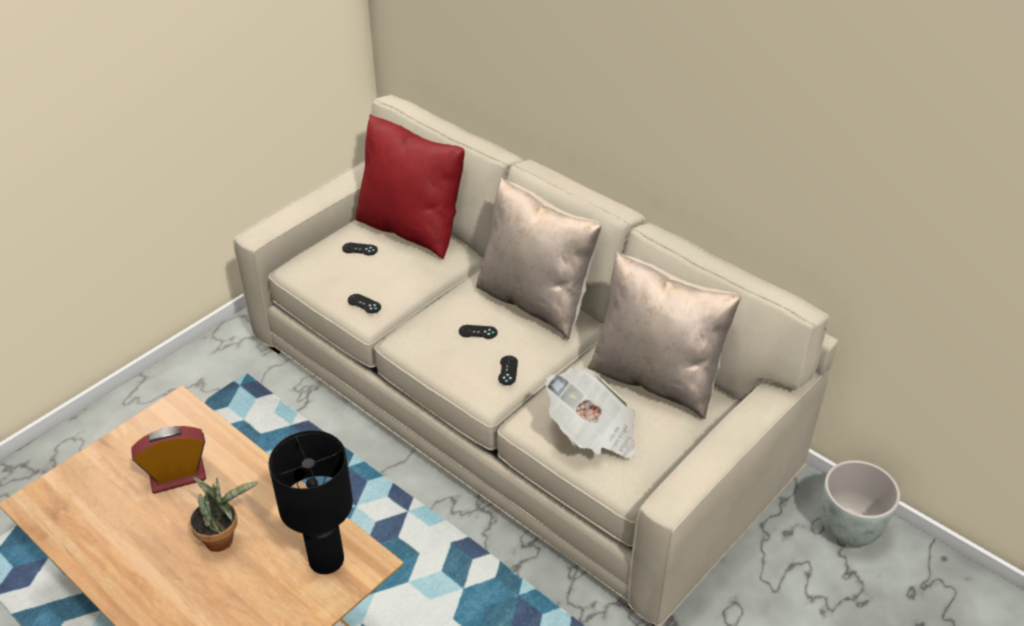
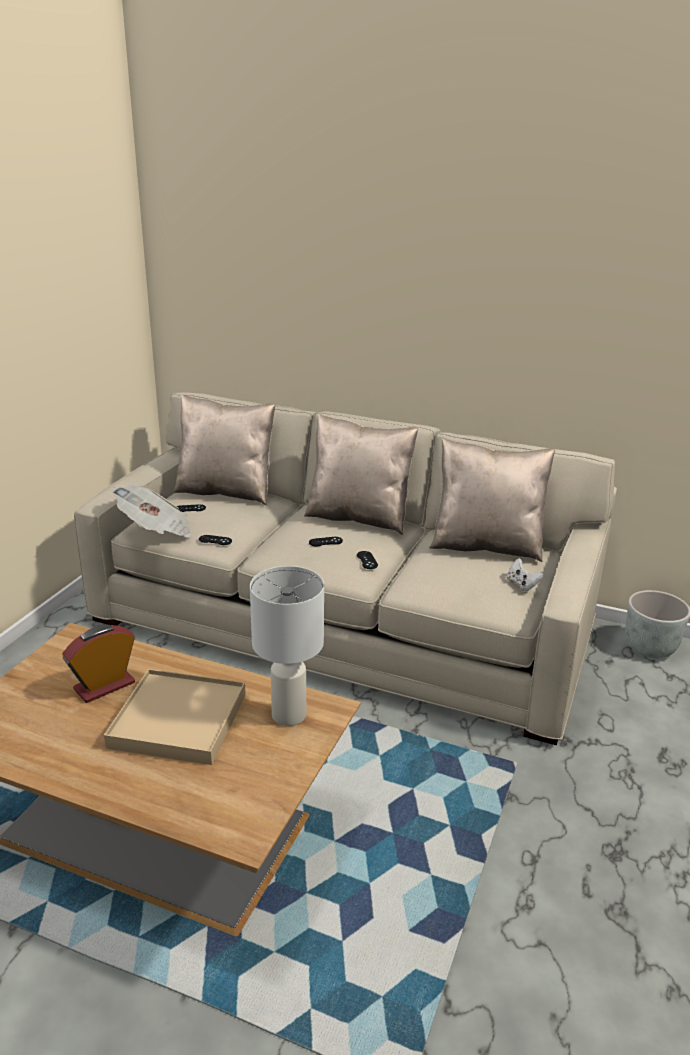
camera: 20 degrees left, 15 degrees down
potted plant [190,476,259,552] -> beige tray [104,669,246,765]
black table lamp [269,430,353,574] -> white table lamp [250,566,324,726]
red pillow [355,114,465,259] -> beige pillow [174,395,275,505]
newspaper [546,367,635,458] -> newspaper moved to [112,486,191,537]
none -> white game controller [507,558,543,591]

